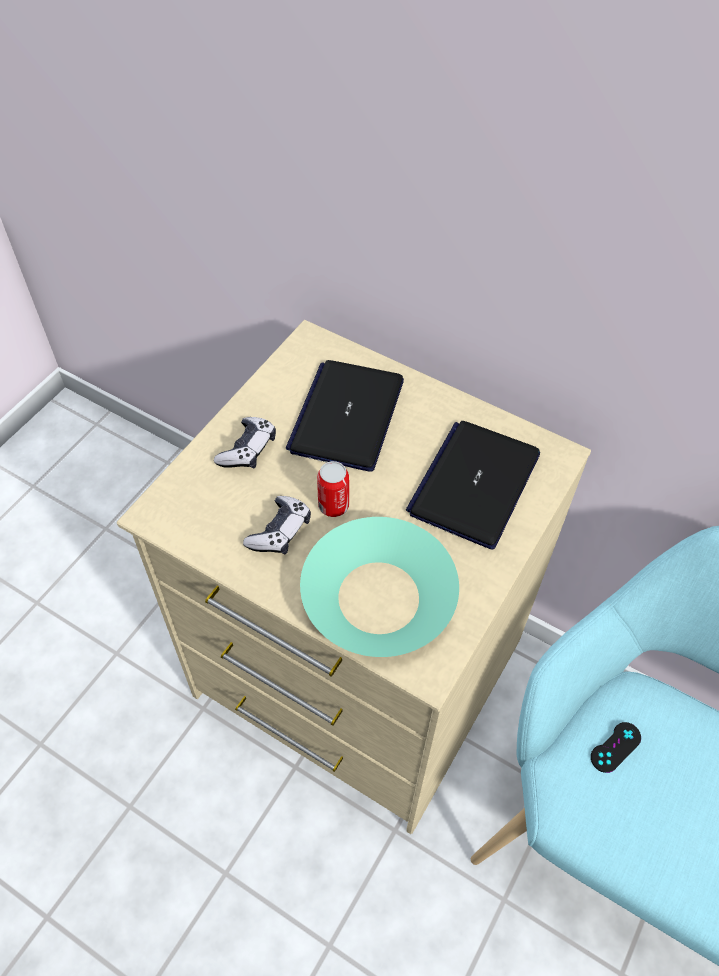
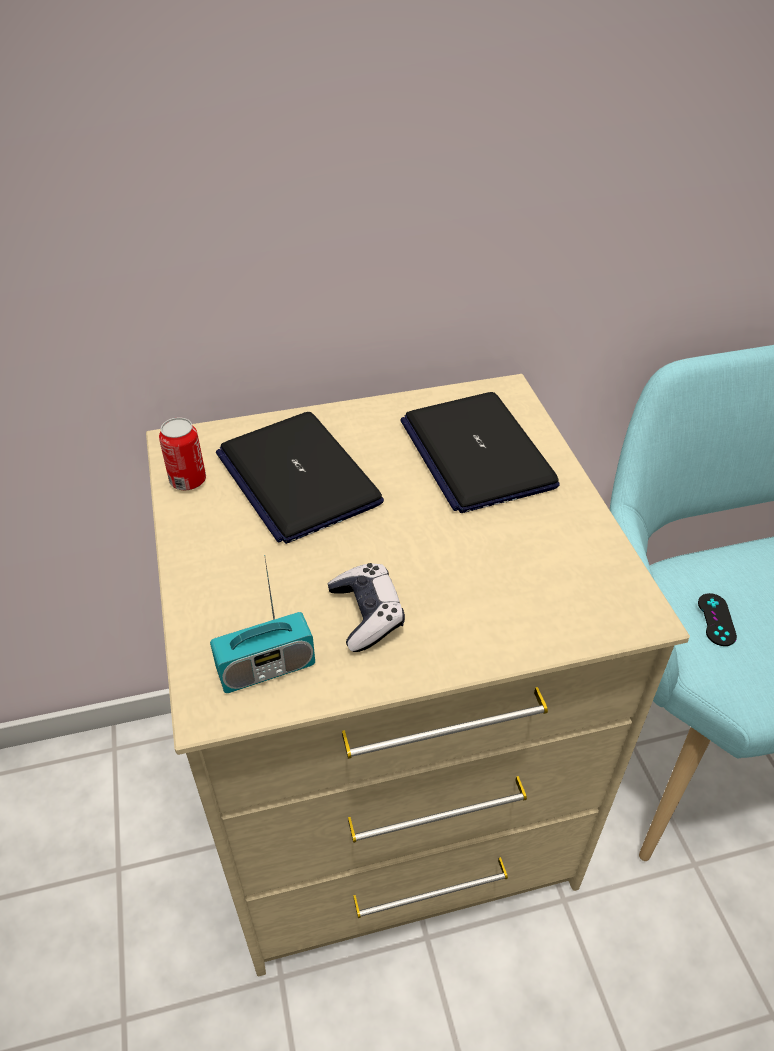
camera: 45 degrees left, 10 degrees down
game controller [214,417,276,469] -> none
turquoise bowl [300,517,459,657] -> none
can [317,461,349,517] -> can moved to [159,417,206,490]
none -> radio [210,555,315,693]

